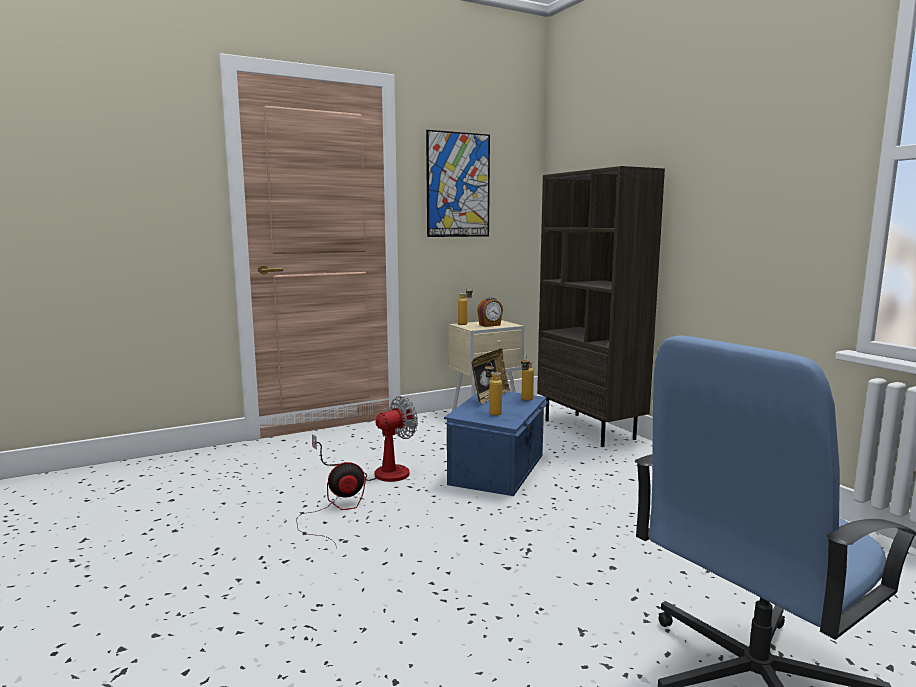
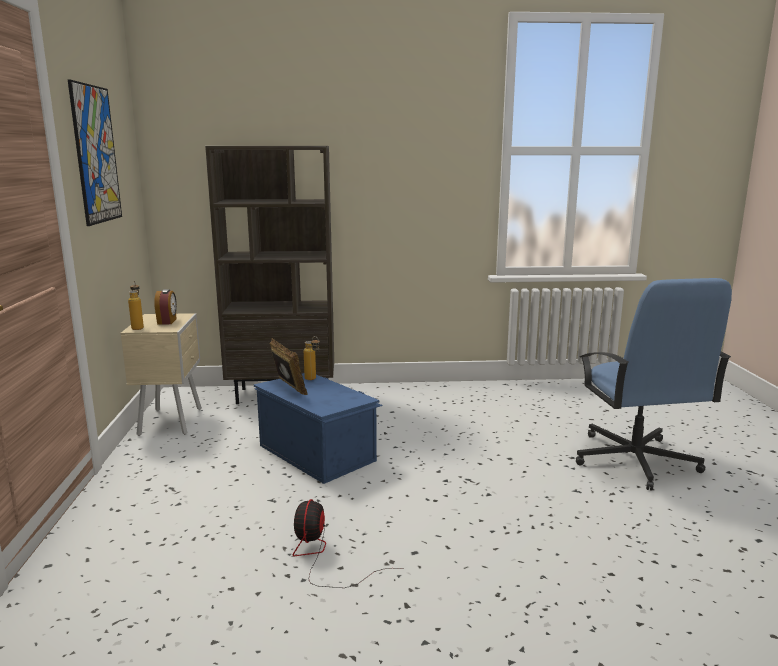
camera: 65 degrees left, 5 degrees up
fan [312,396,418,482] -> none
bottle [485,362,502,416] -> none

